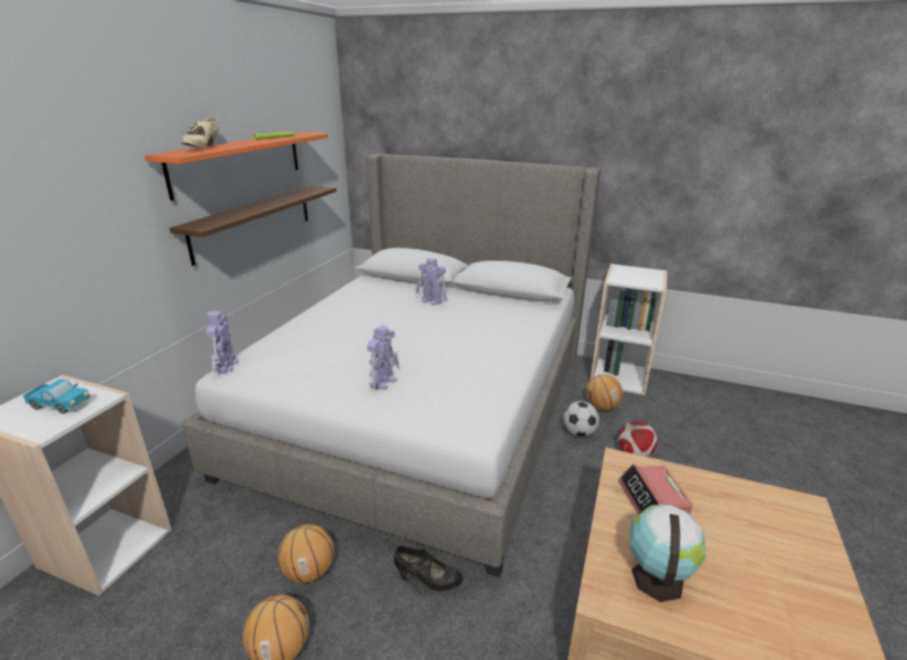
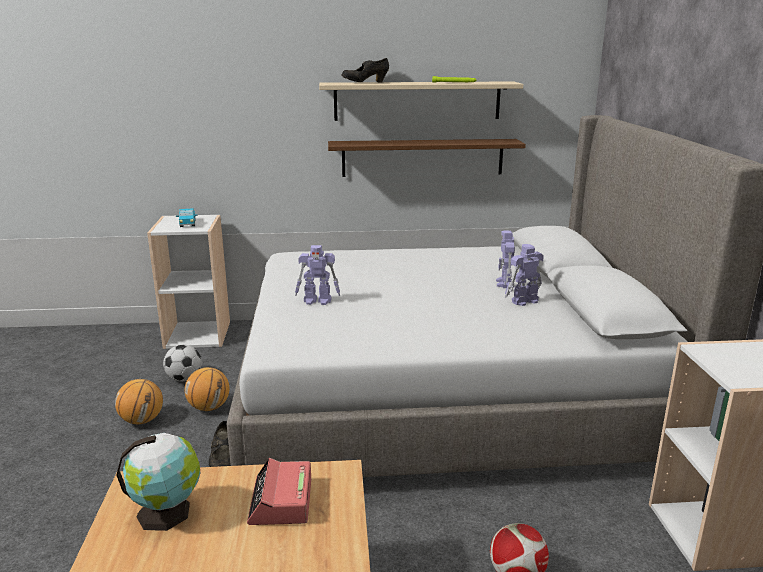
camera: 65 degrees right, 5 degrees down
orange shelf [144,132,328,201] -> beige shelf [319,81,523,121]
beige shoe [181,117,219,149] -> black shoe [342,58,389,83]
toy robot [206,311,239,373] -> toy robot moved to [505,244,544,306]
football [563,401,599,437] -> football moved to [163,344,202,381]
basketball [586,374,623,410] -> none
alarm clock [619,464,693,515] -> alarm clock turned 60 degrees counterclockwise [247,458,311,525]

